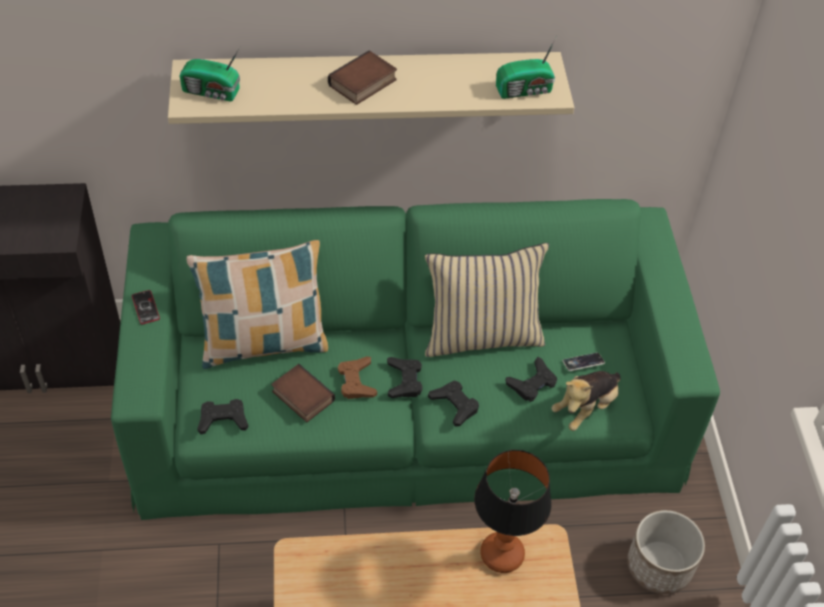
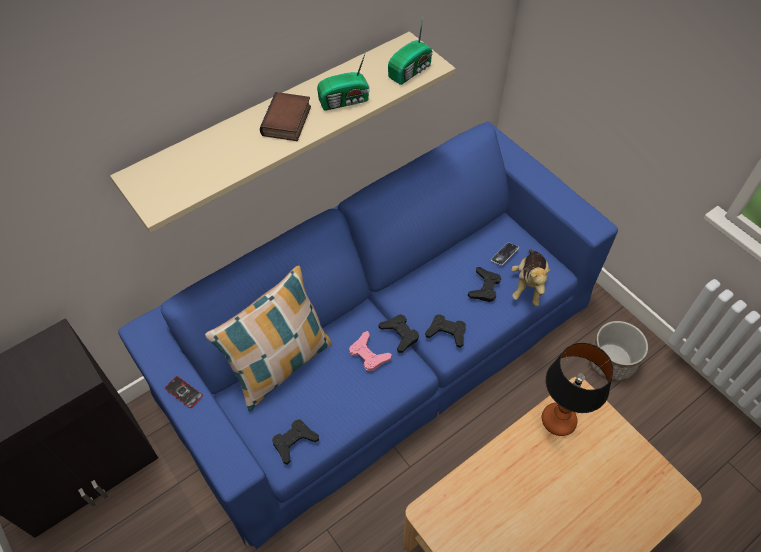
camera: 30 degrees left, 5 degrees up
green sofa [111,199,720,520] -> blue sofa [118,121,618,549]
radio [180,46,241,101] -> radio moved to [317,51,370,111]
book [271,364,335,422] -> none
brown game controller [338,356,377,399] -> pink game controller [349,331,392,371]
beige pillow [425,243,549,357] -> none

